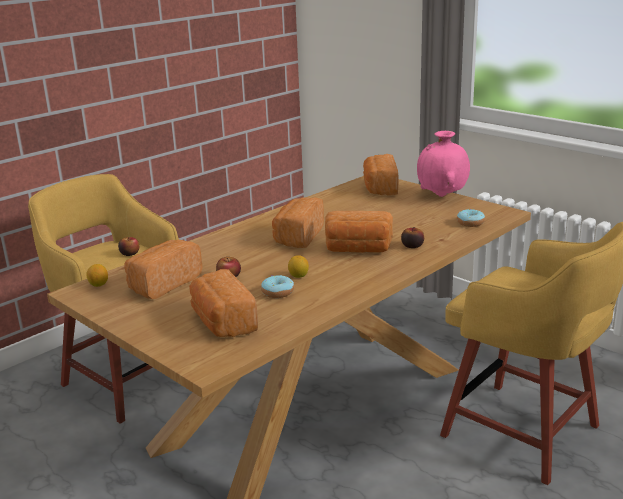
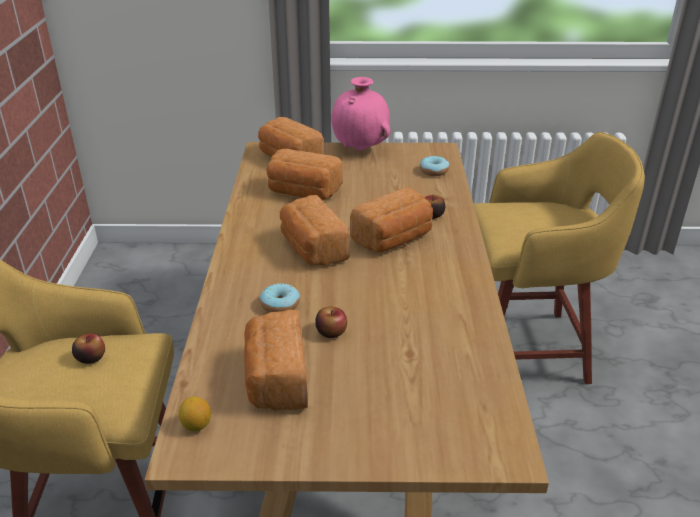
camera: 45 degrees left, 10 degrees up
bread [189,269,258,337] -> bread moved to [266,149,343,200]
donut [261,275,294,298] -> donut moved to [260,283,300,312]
lemon [288,255,309,278] -> none

